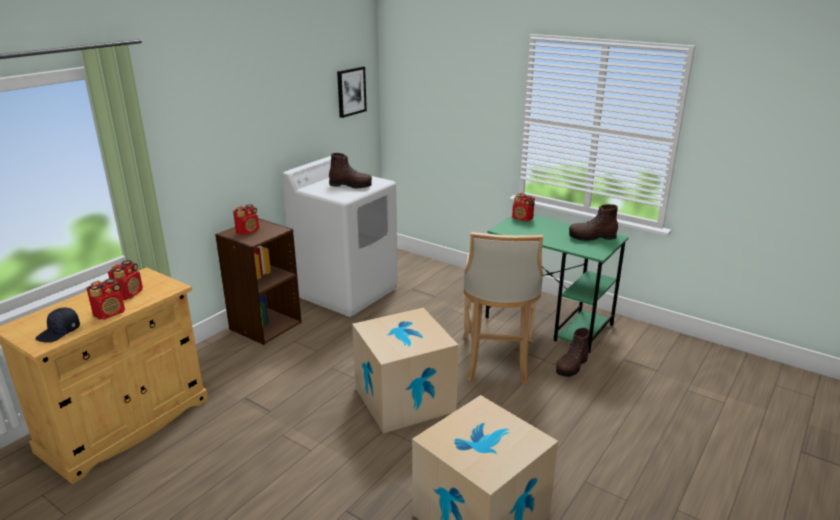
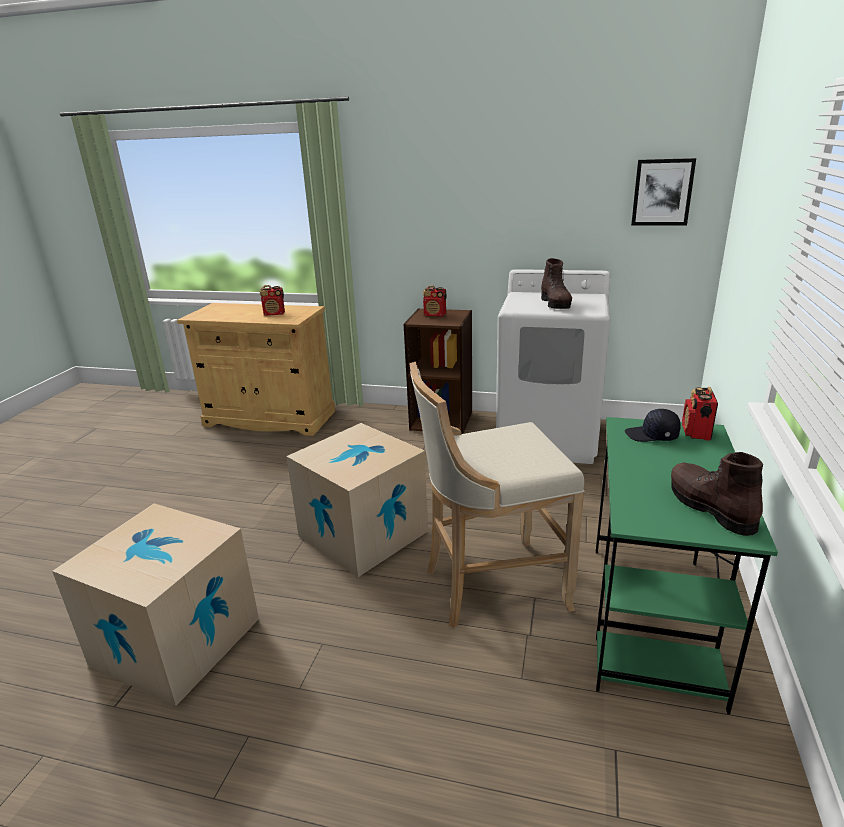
camera: 70 degrees right, 0 degrees up
black cap [35,307,80,343] -> black cap moved to [625,409,681,442]
radio [86,278,125,320] -> none
brown boot [556,328,590,377] -> none

